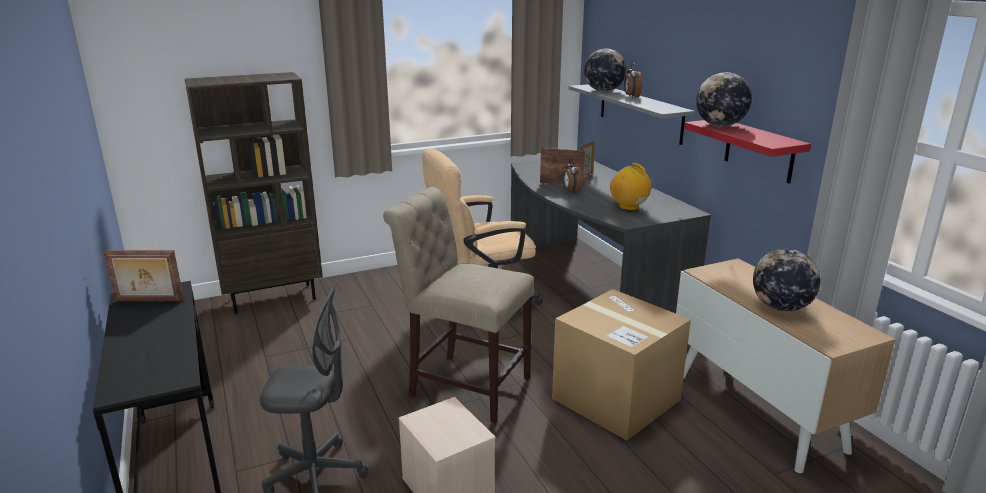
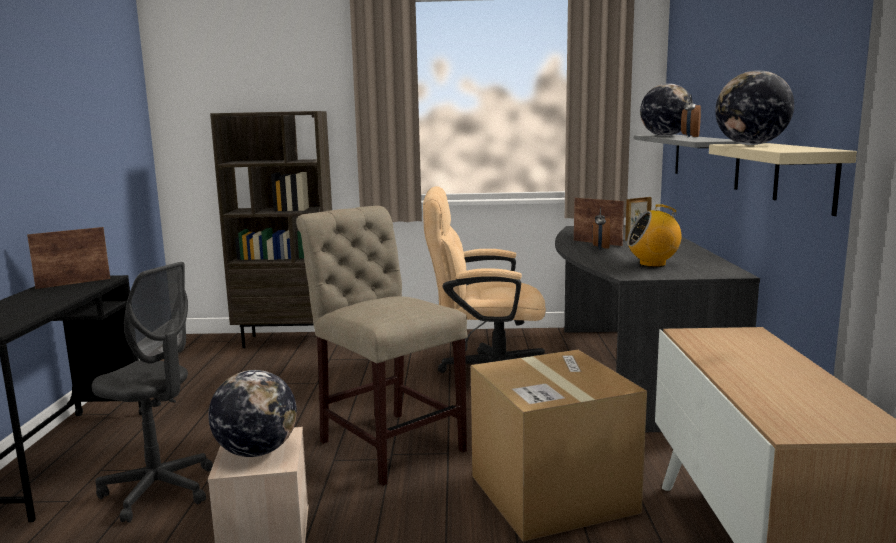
camera: 25 degrees right, 10 degrees down
picture frame [103,250,184,301] -> picture frame turned 120 degrees clockwise [27,227,110,289]
radio [610,163,657,211] -> radio turned 75 degrees counterclockwise [627,204,681,267]
red shelf [684,120,811,183] -> beige shelf [709,143,857,216]
globe [753,249,820,311] -> globe moved to [208,370,297,457]

